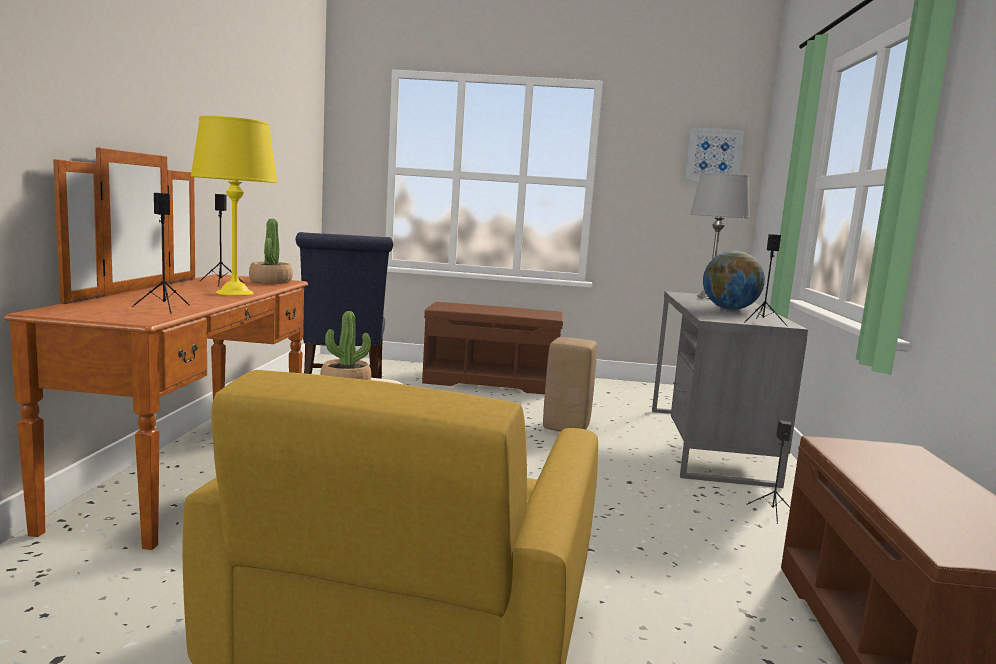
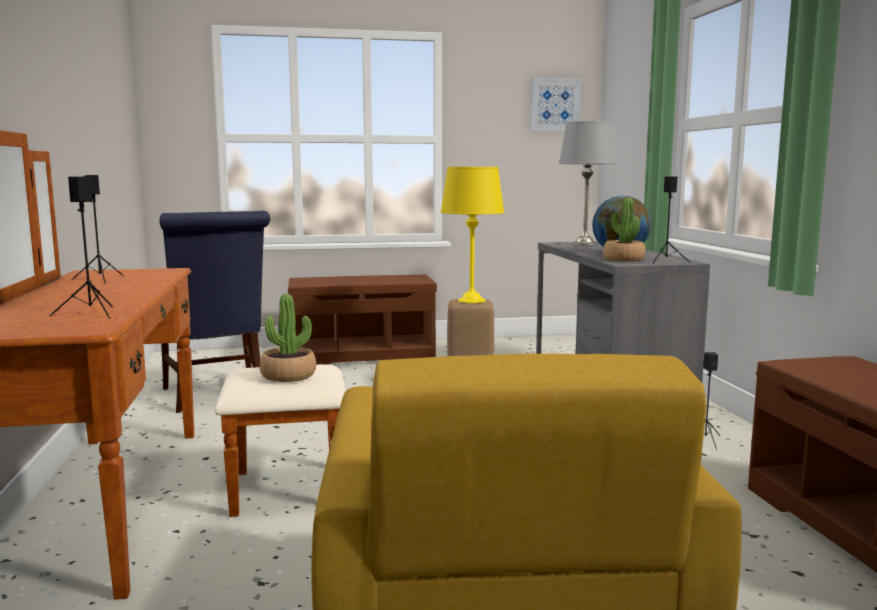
camera: 15 degrees left, 0 degrees up
yellow table lamp [190,116,278,296] -> yellow table lamp moved to [441,167,504,303]
potted plant [249,219,293,284] -> potted plant moved to [603,198,646,262]

